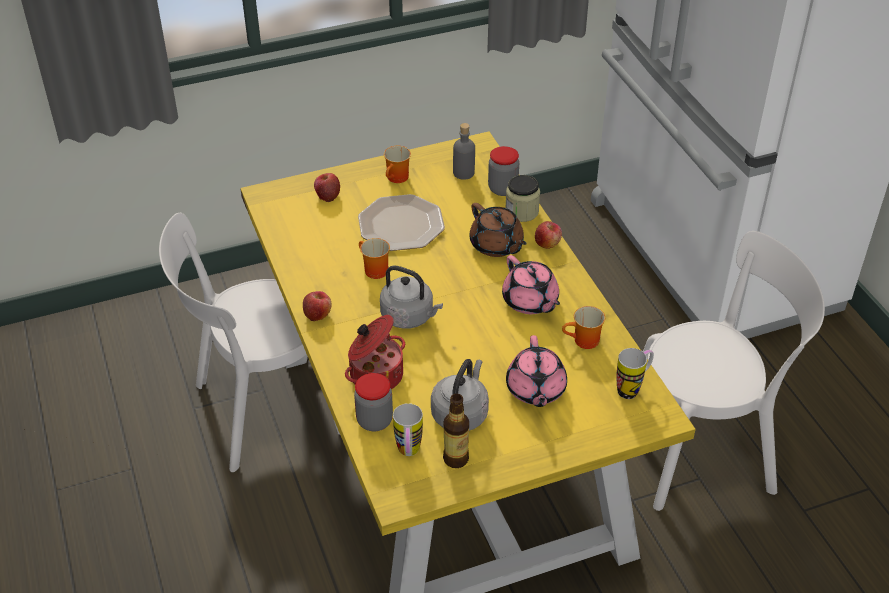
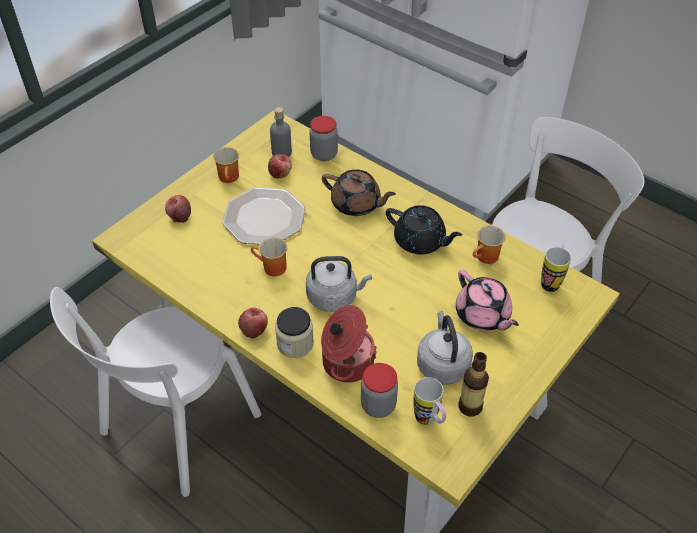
camera: 30 degrees left, 5 degrees up
pink teapot [502,255,560,314] -> black teapot [386,205,463,255]
jar [506,175,540,222] -> jar moved to [275,307,314,358]
apple [535,221,562,249] -> apple moved to [268,154,292,179]

